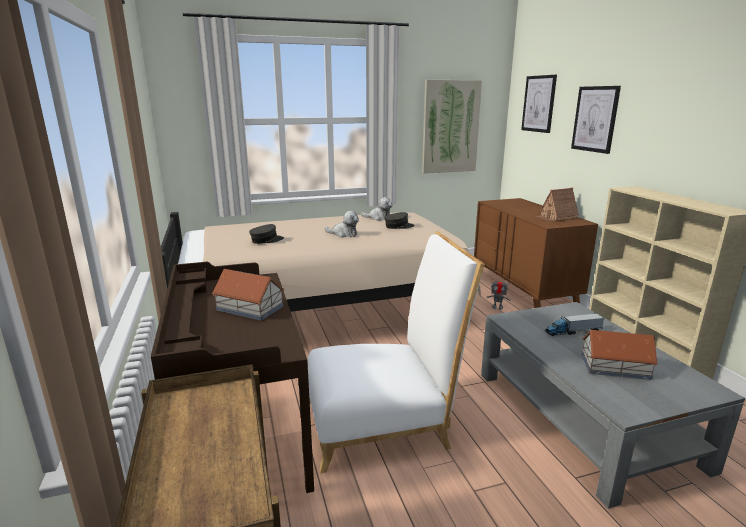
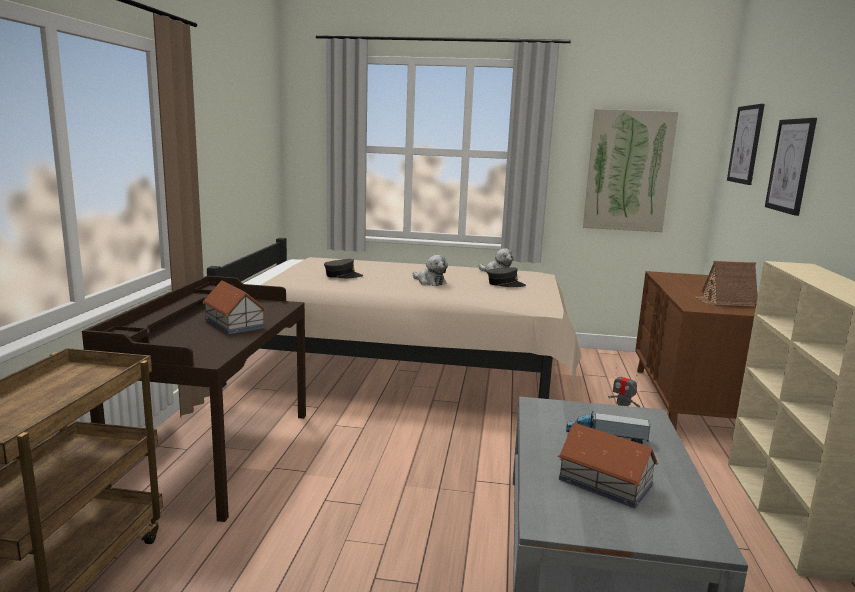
camera: 25 degrees right, 5 degrees down
white chair [307,231,485,474] -> none

